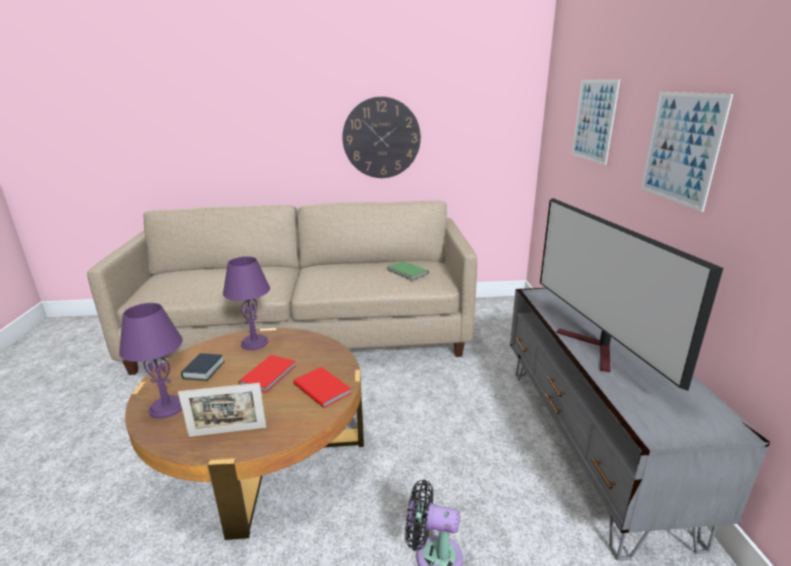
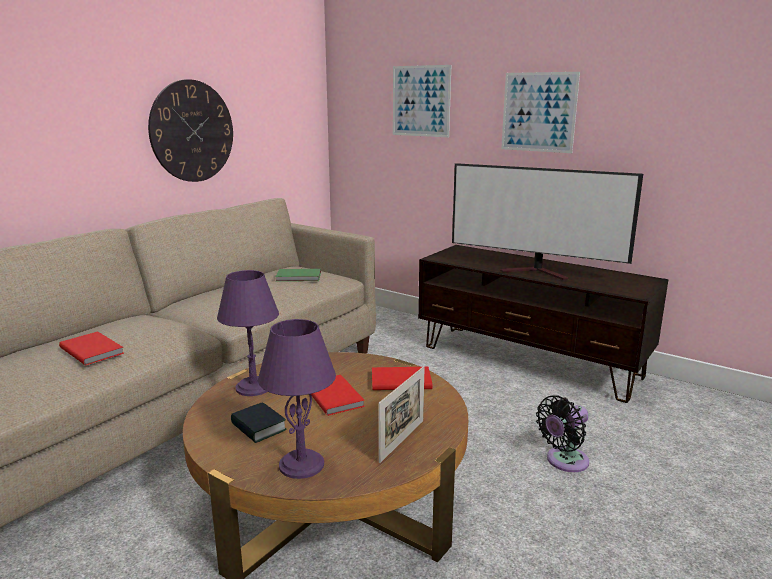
camera: 50 degrees left, 5 degrees down
grey tv stand [510,288,770,561] -> brown tv stand [418,245,669,403]
none -> red book [59,331,124,365]

